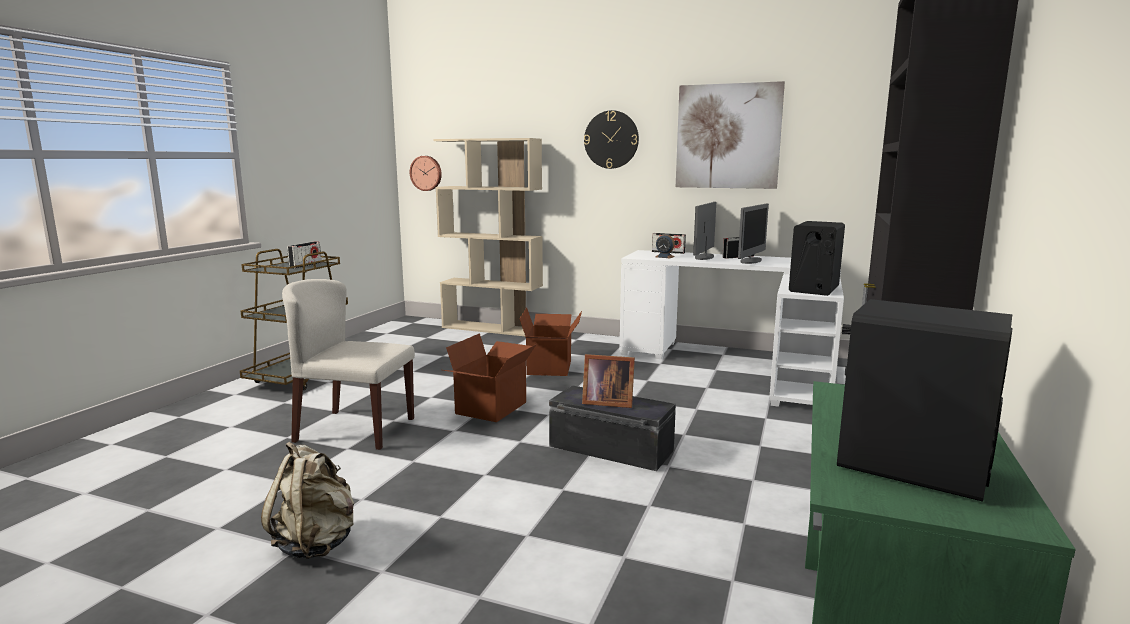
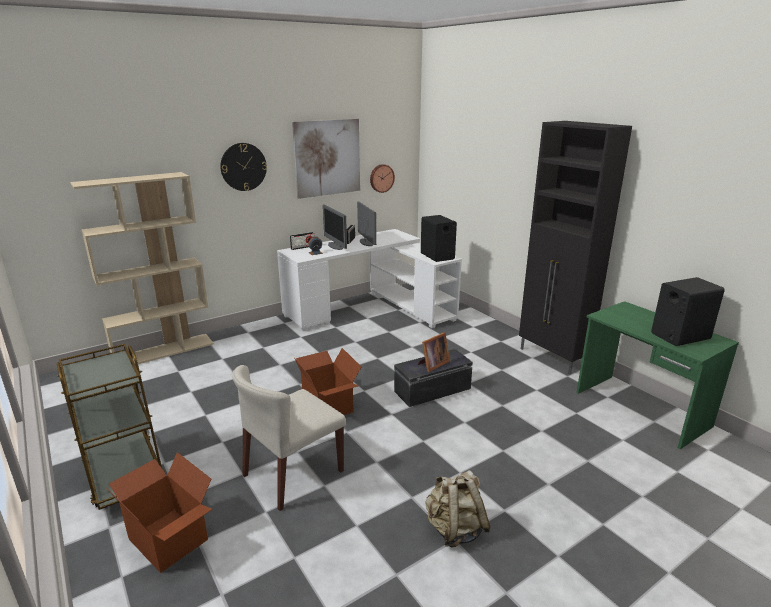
camera: 55 degrees left, 10 degrees up
radio [287,241,322,269] -> none
wall clock [410,156,442,191] -> wall clock moved to [370,164,395,193]
cardboard box [519,307,582,376] -> cardboard box moved to [107,452,212,573]

